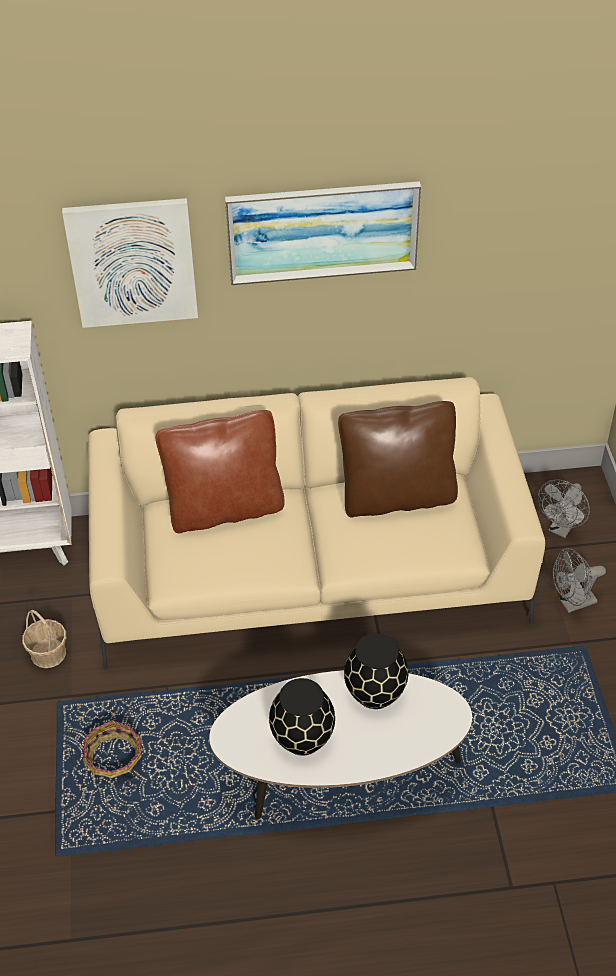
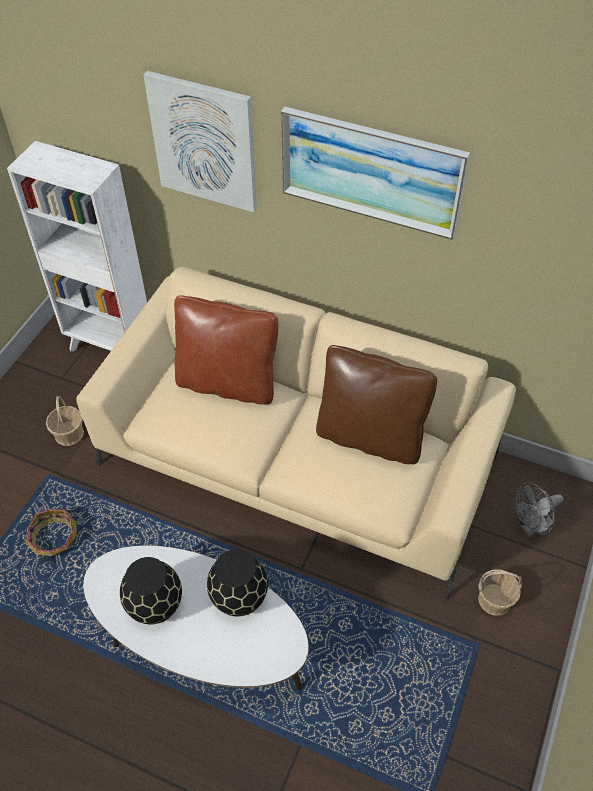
camera: 30 degrees right, 5 degrees up
grey fan [553,548,606,613] -> basket [478,569,522,616]

